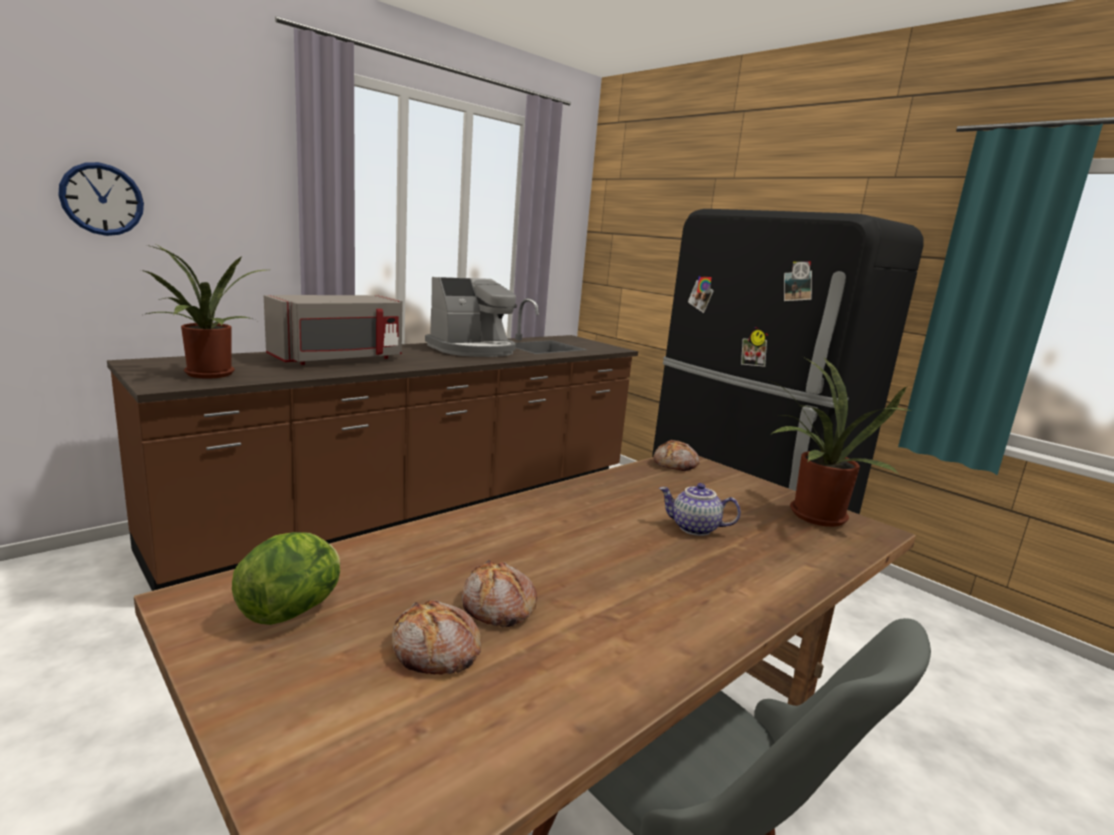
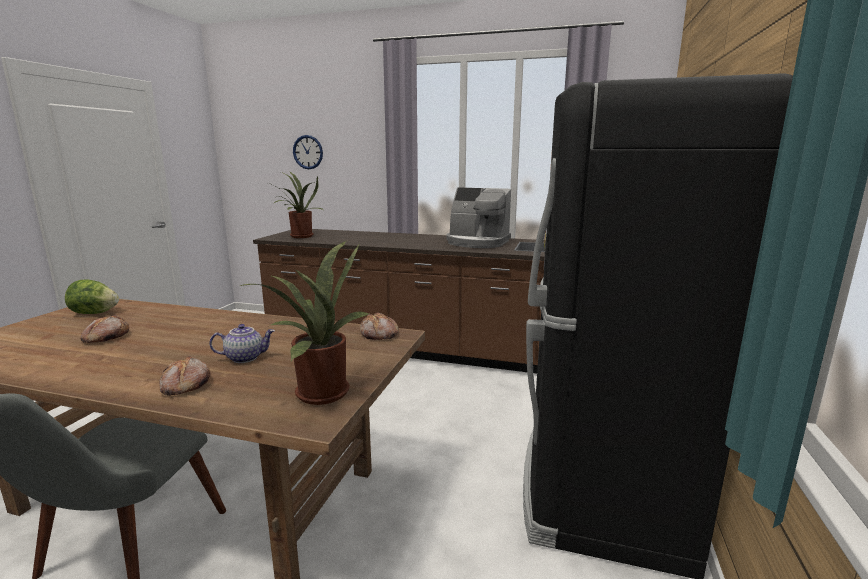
camera: 60 degrees right, 0 degrees up
grey microwave [264,295,403,365] -> none
bread [392,600,481,675] -> bread moved to [159,356,211,396]
teapot [659,483,741,536] -> teapot turned 90 degrees clockwise [209,324,275,363]

